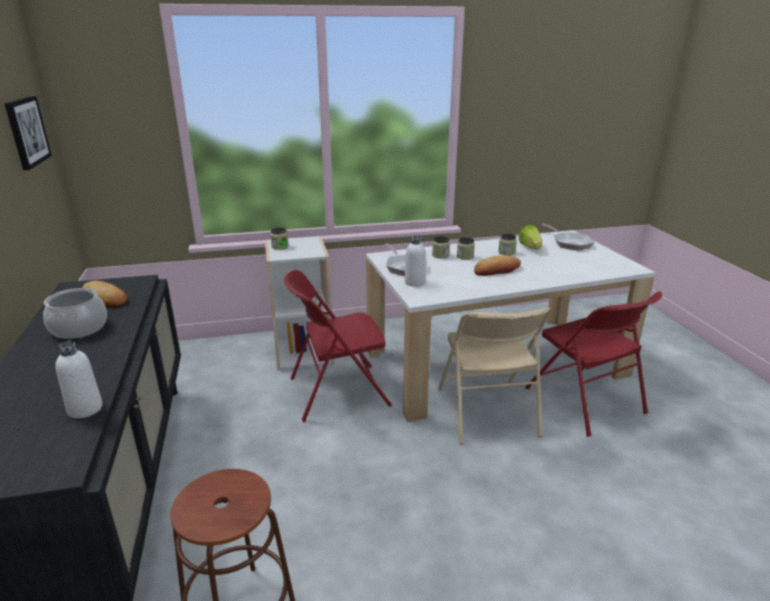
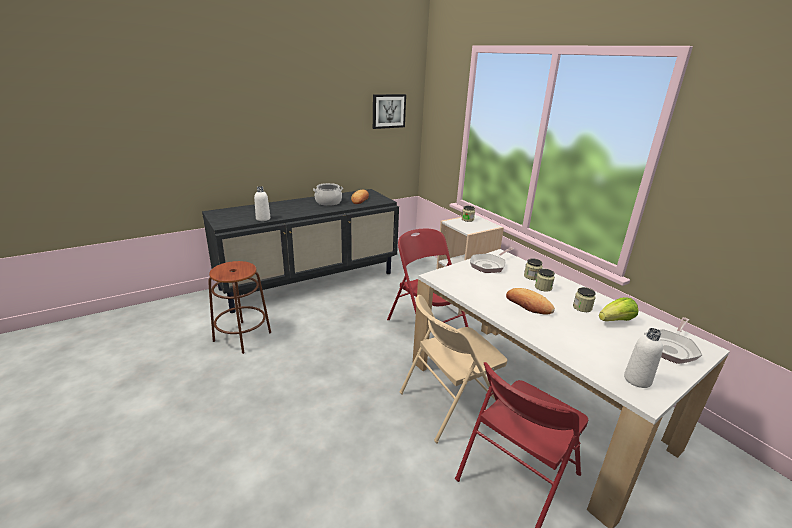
camera: 70 degrees right, 0 degrees up
white bottle [405,236,425,287] -> white bottle moved to [624,328,663,388]

